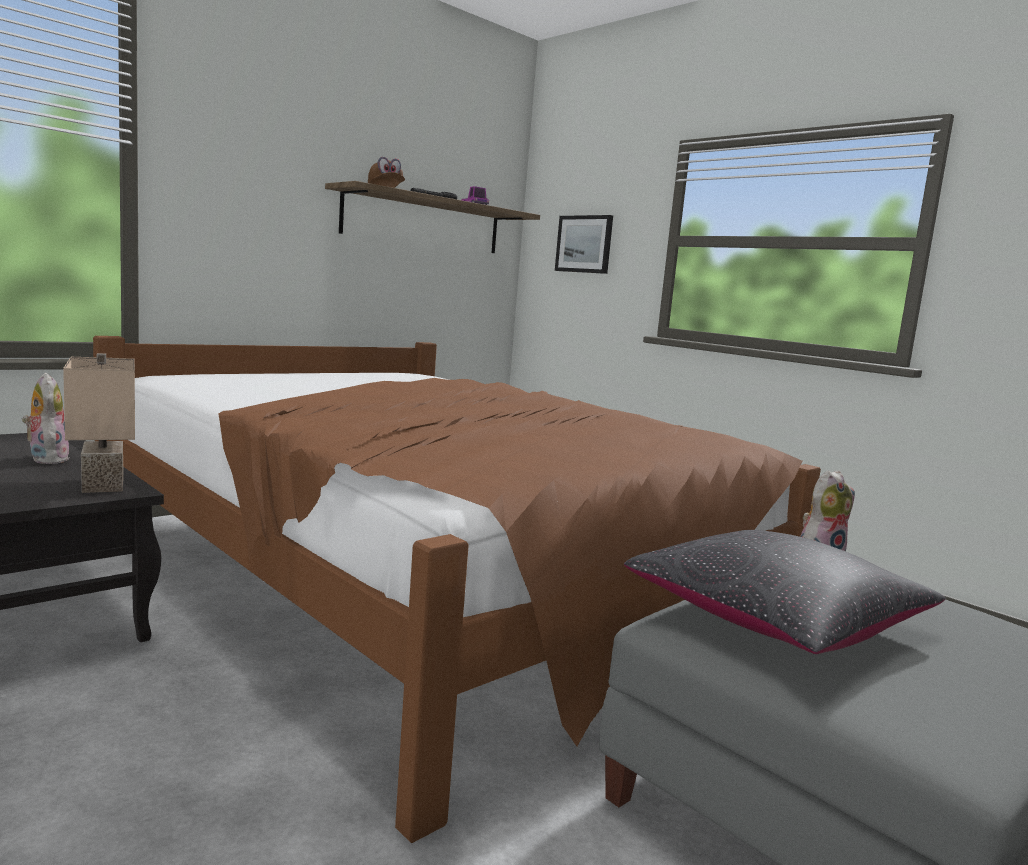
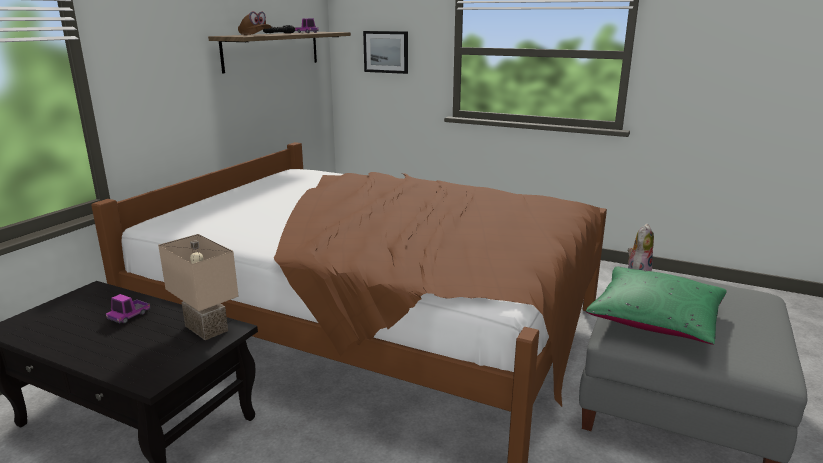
camera: 20 degrees left, 10 degrees up
plush toy [22,373,70,464] -> toy truck [106,294,151,323]
black pillow [624,530,946,654] -> green pillow [586,266,726,344]

